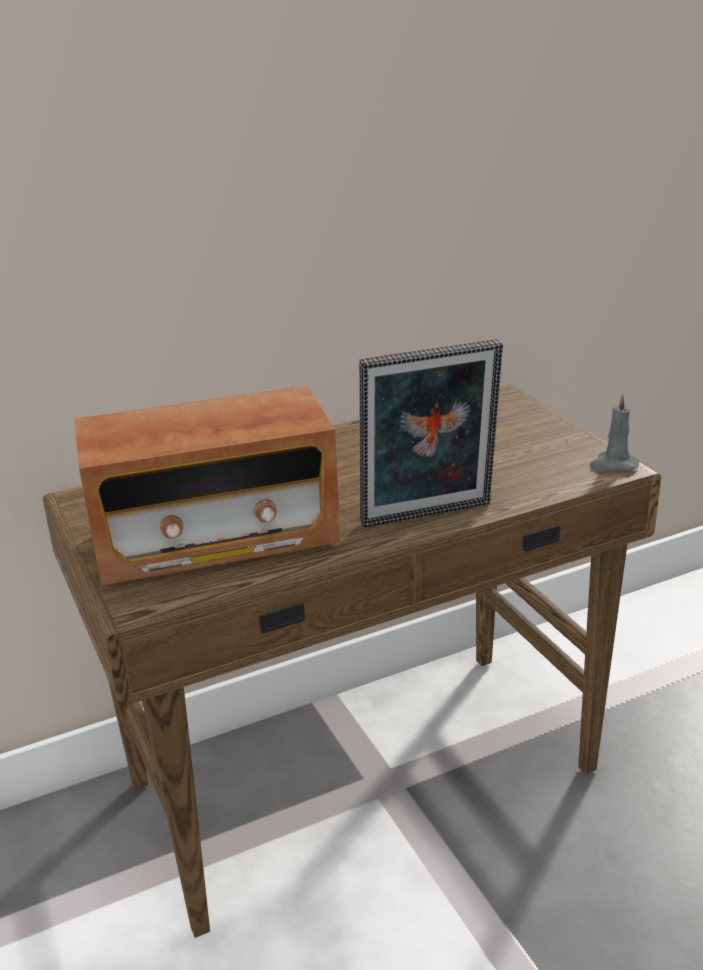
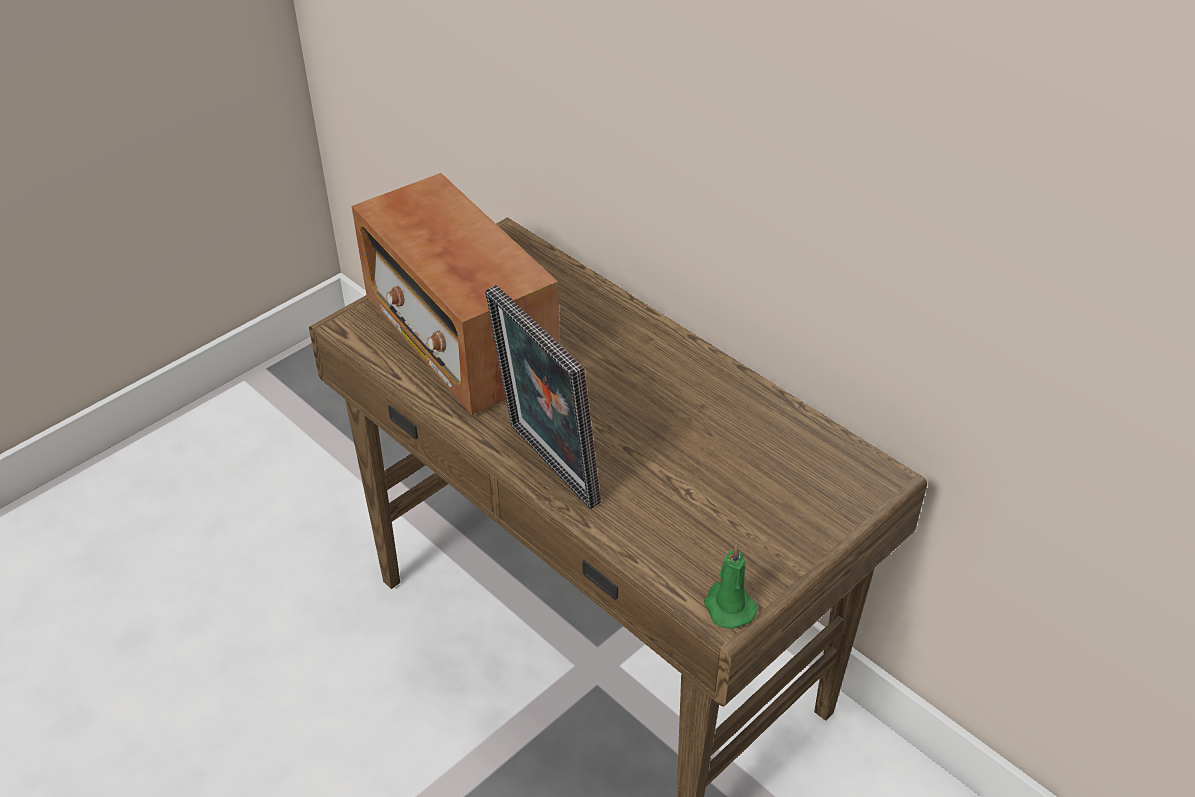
camera: 70 degrees right, 15 degrees up
grey candle [590,393,639,472] -> green candle [704,545,758,629]

